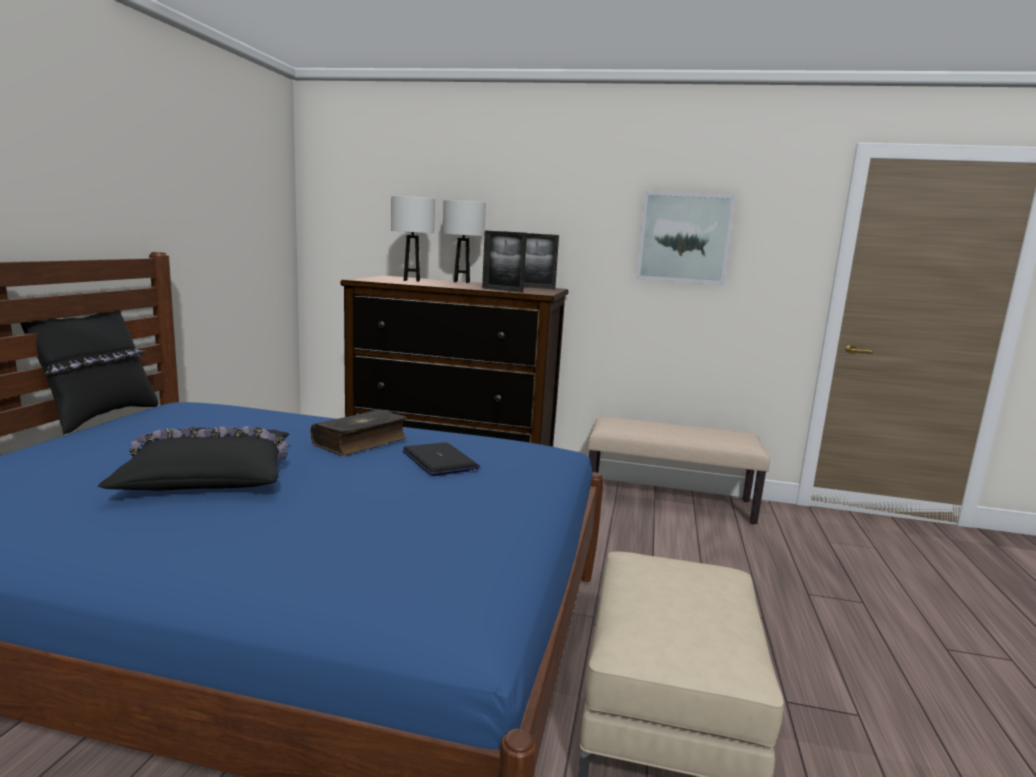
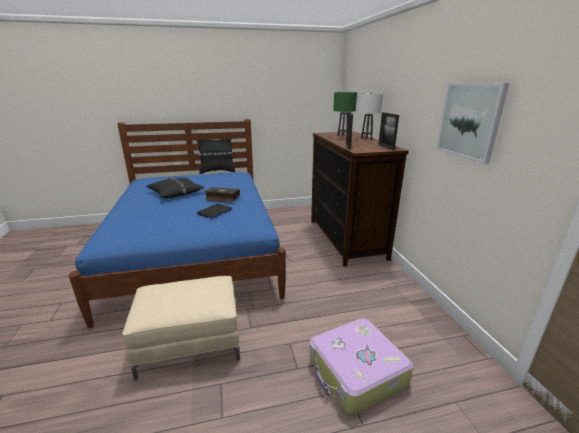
camera: 65 degrees right, 10 degrees up
white table lamp [391,196,435,282] -> green table lamp [333,92,357,137]
beige bench [588,417,770,524] -> none
none -> suitcase [309,318,413,415]

